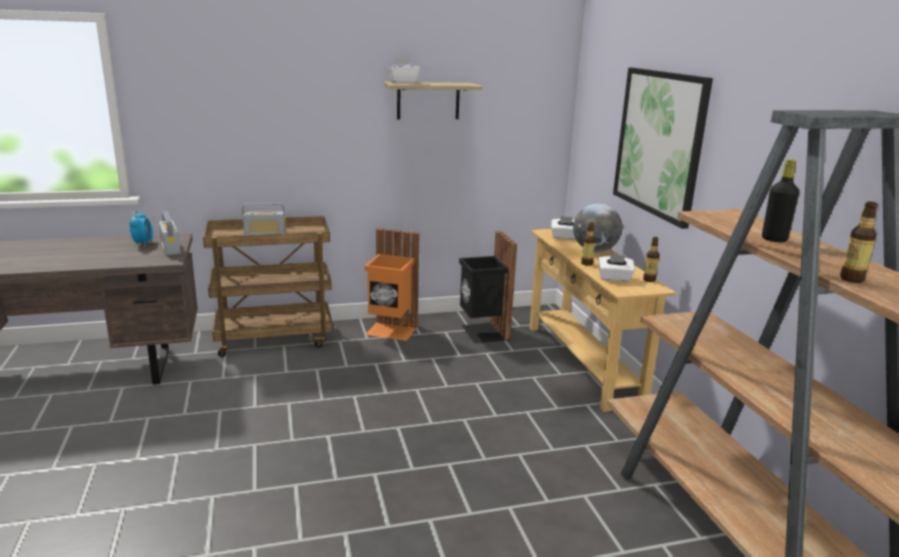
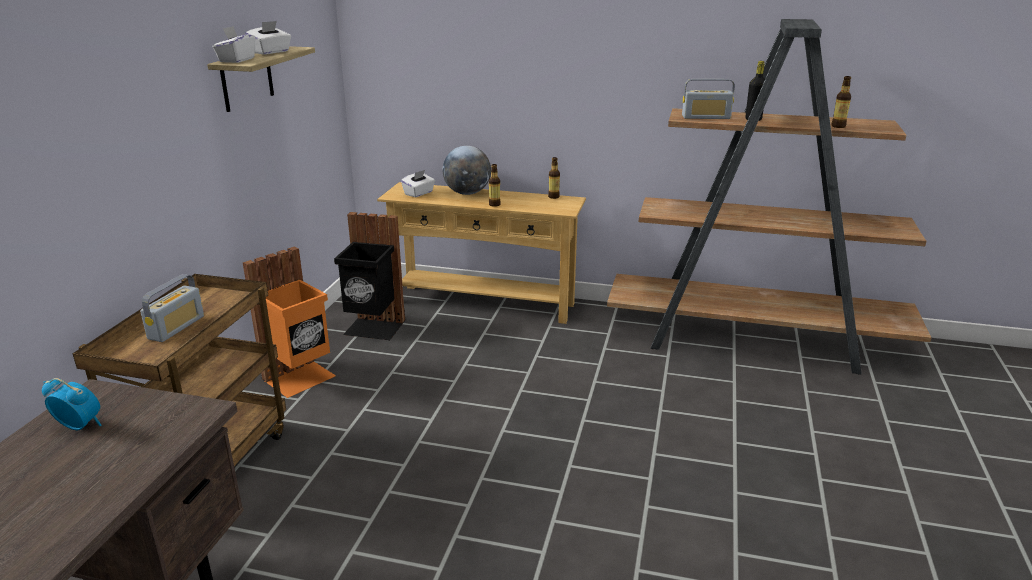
camera: 60 degrees left, 5 degrees up
radio [159,211,181,255] -> radio moved to [682,79,735,119]
white tissue box [598,254,635,282] -> white tissue box moved to [245,21,291,55]
picture [613,68,713,229] -> none

